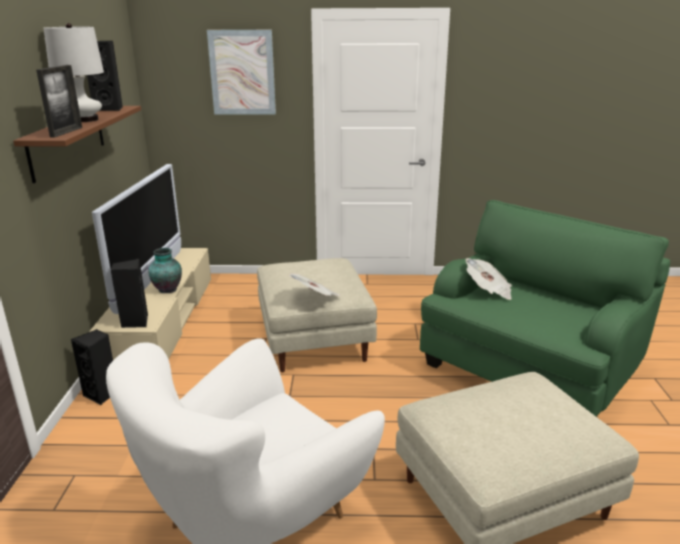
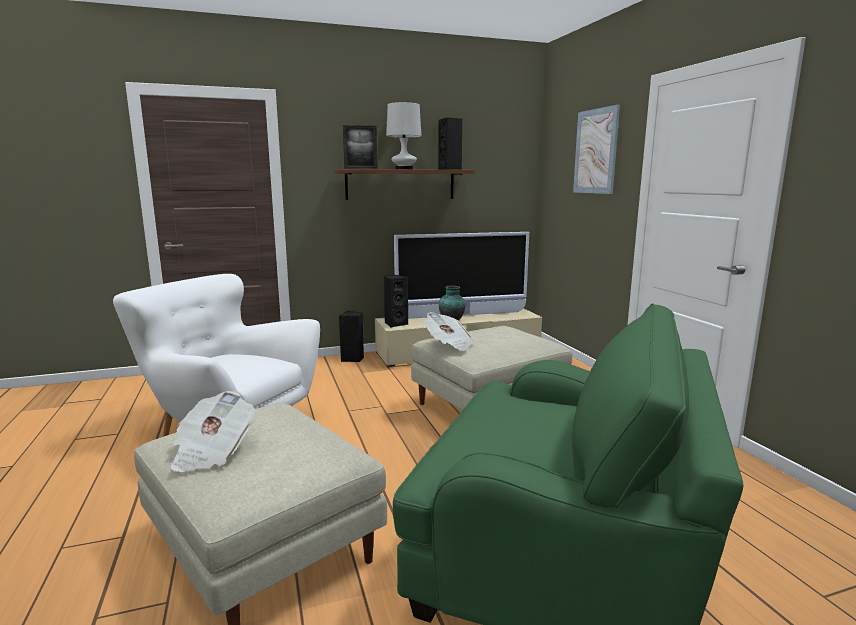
camera: 70 degrees right, 10 degrees down
newspaper [466,258,512,300] -> newspaper moved to [171,391,256,472]

